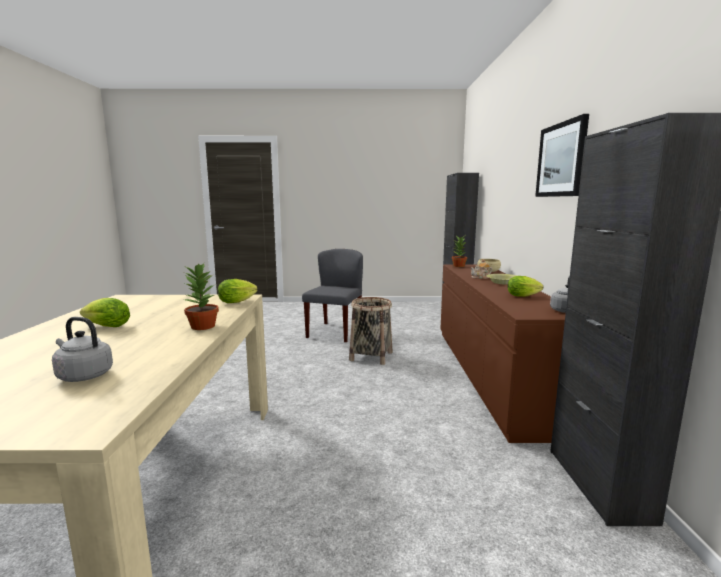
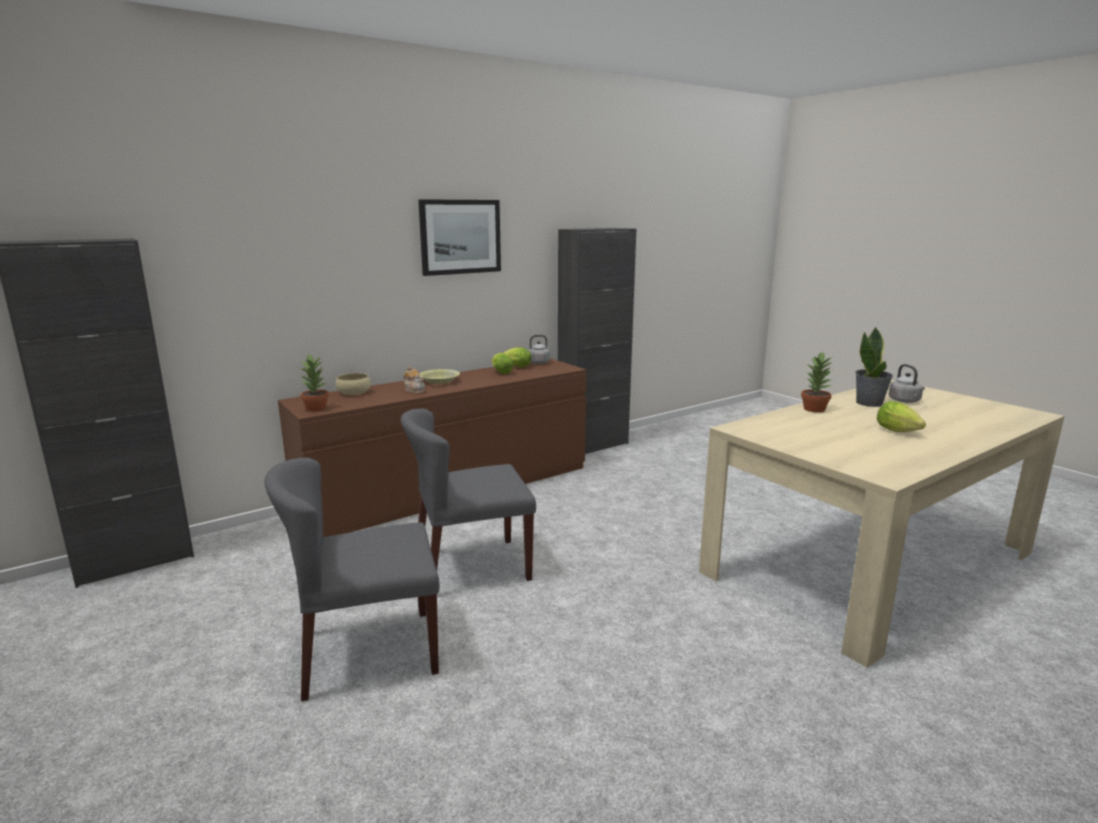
camera: 125 degrees left, 5 degrees up
lettuce [218,279,258,303] -> lettuce moved to [503,347,532,367]
basket [349,297,393,365] -> grey chair [401,408,536,581]
none -> potted plant [855,327,893,407]

